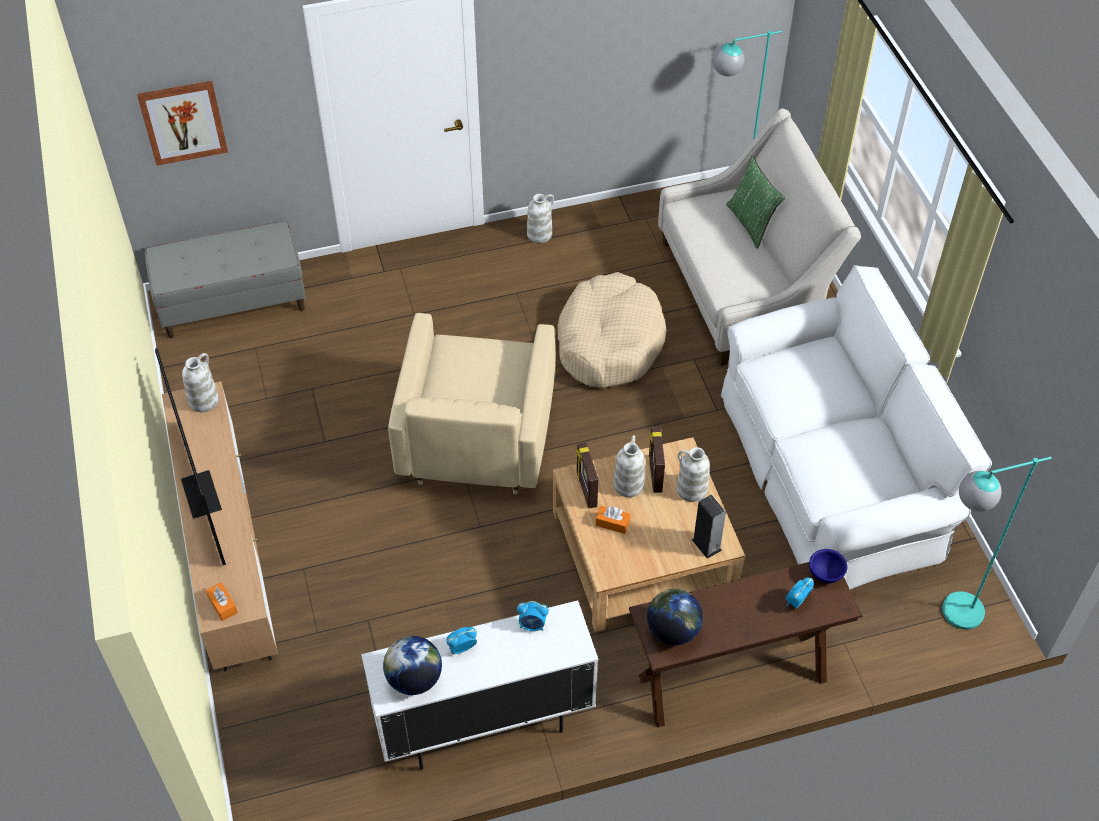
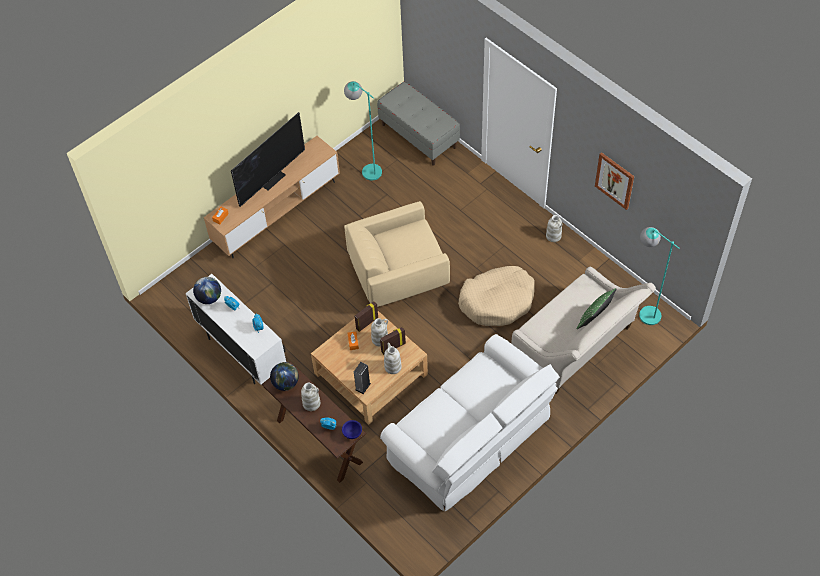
camera: 65 degrees right, 5 degrees up
picture [137,81,228,166] -> picture moved to [595,152,634,210]
white vase [182,353,219,412] -> white vase moved to [301,383,320,411]
turquoise floor lamp [942,457,1052,630] -> turquoise floor lamp moved to [344,81,382,180]

